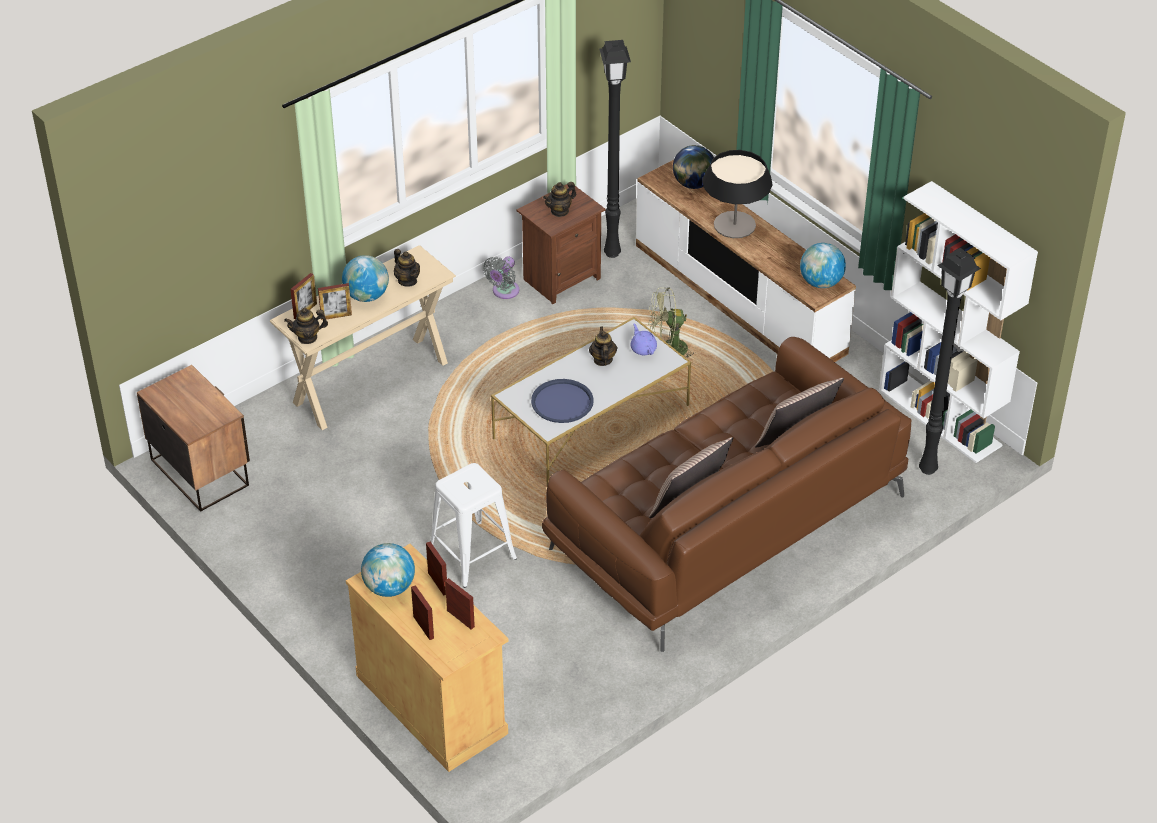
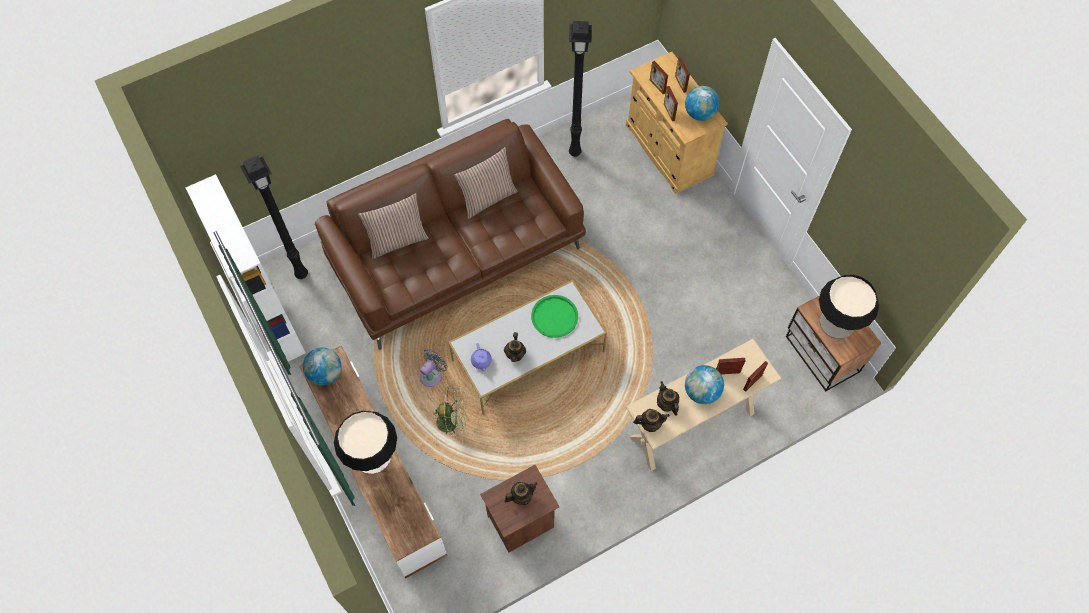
camera: 170 degrees left, 20 degrees up
teapot [284,308,328,344] -> teapot moved to [633,409,670,432]
white stool [430,463,517,588] -> none
grey fan [483,256,519,299] -> grey fan moved to [420,348,447,387]
blue tray [531,379,594,423] -> green tray [531,295,578,338]
black floor lamp [599,40,631,258] -> black floor lamp moved to [569,21,592,157]
globe [673,145,714,189] -> none
none -> table lamp [819,275,879,339]

